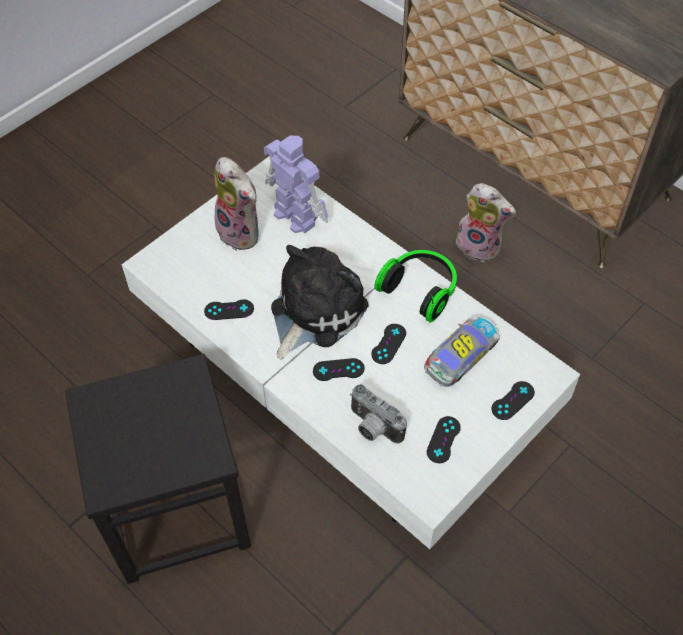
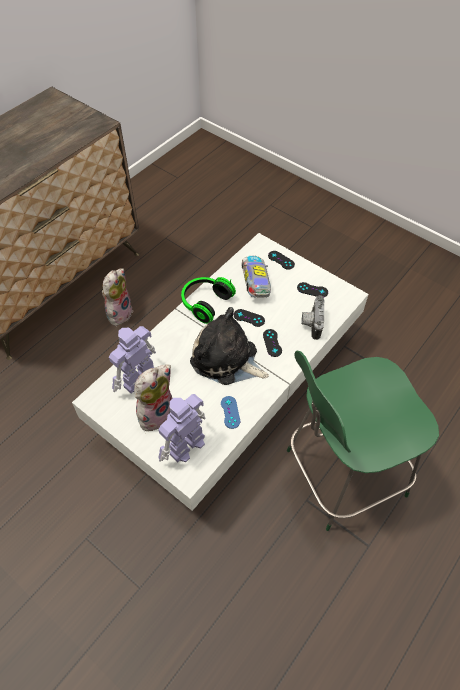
camera: 95 degrees left, 0 degrees up
black stool [65,354,251,584] -> green chair [287,351,439,531]
black game controller [204,299,254,320] -> blue game controller [221,396,240,429]
camera [350,384,407,444] -> camera turned 150 degrees clockwise [301,295,324,340]
toy car [424,315,500,387] -> toy car turned 45 degrees clockwise [242,255,271,298]
none -> toy robot [158,394,206,462]

